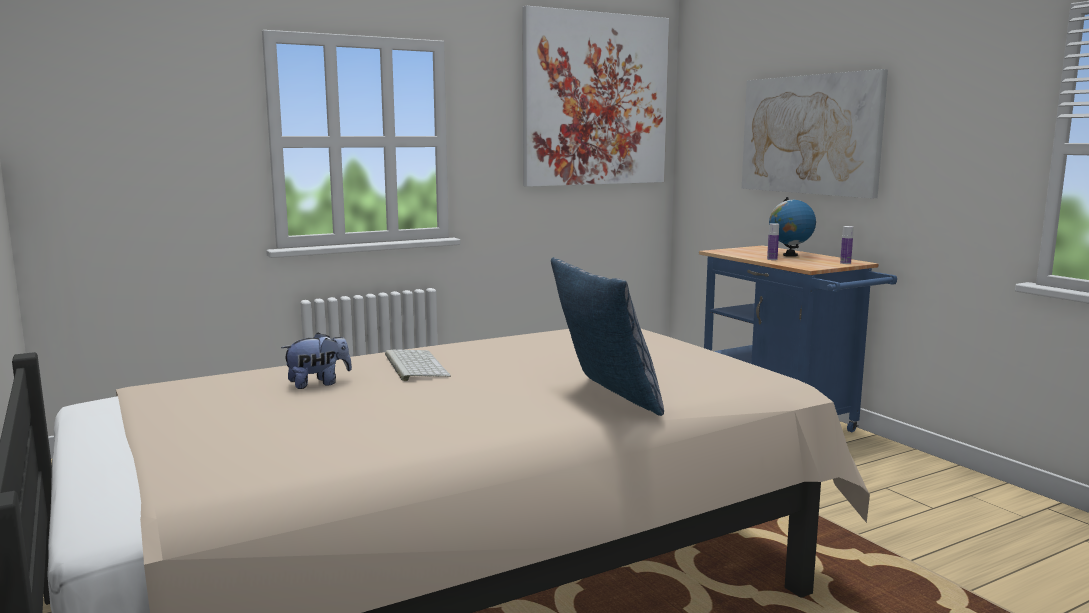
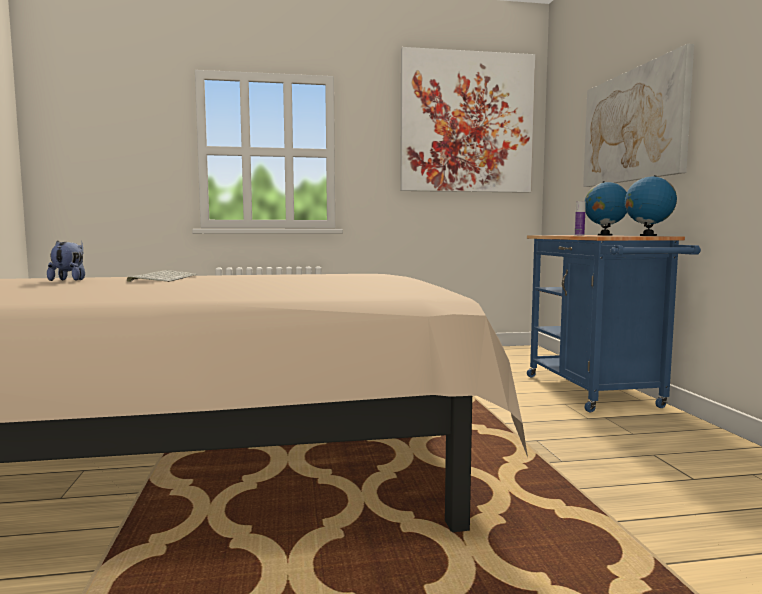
camera: 20 degrees right, 5 degrees down
plush toy [281,332,352,389] -> plush toy turned 90 degrees counterclockwise [47,240,85,281]
pillow [551,257,664,416] -> none
bottle [840,226,854,264] -> globe [625,175,677,236]

